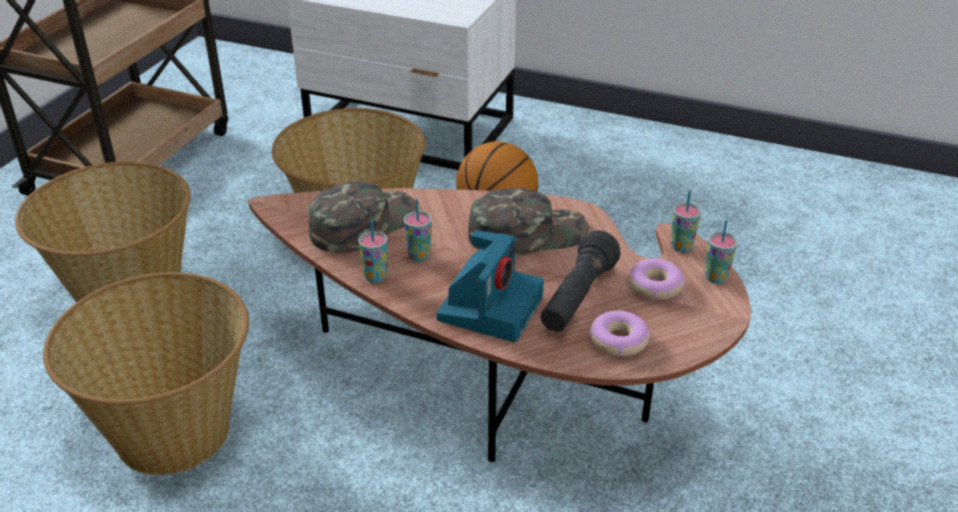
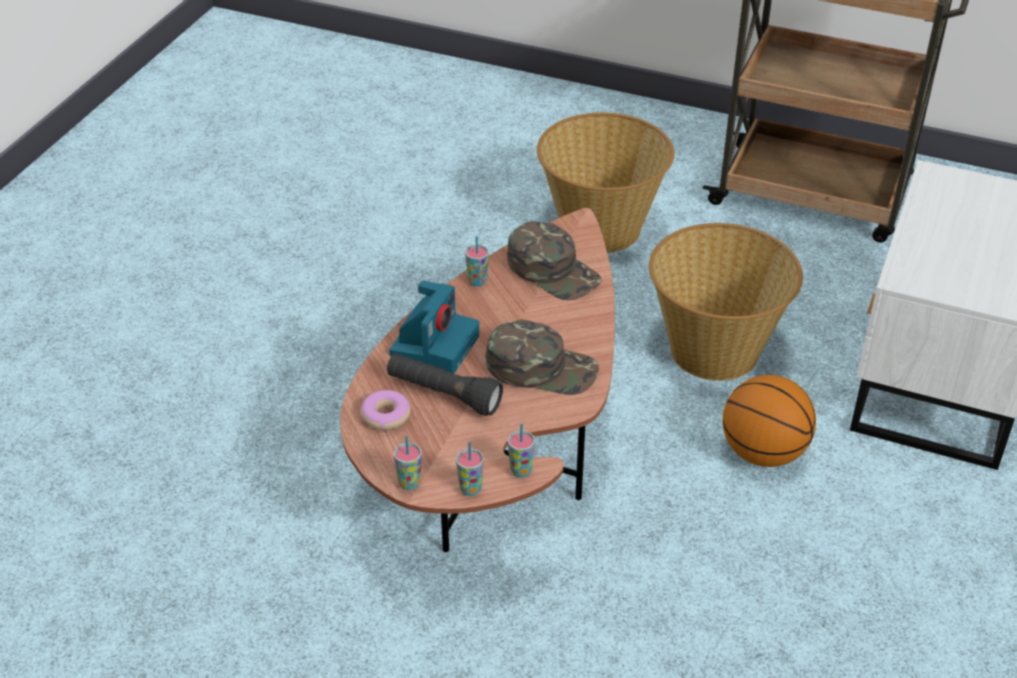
camera: 90 degrees right, 5 degrees up
basket [43,272,249,475] -> none
cup [404,199,432,261] -> cup moved to [394,436,421,490]
camera [436,230,544,342] -> camera turned 90 degrees counterclockwise [389,281,479,374]
green cap [468,188,589,257] -> green cap turned 60 degrees counterclockwise [486,319,599,395]
donut [629,259,685,300] -> none

